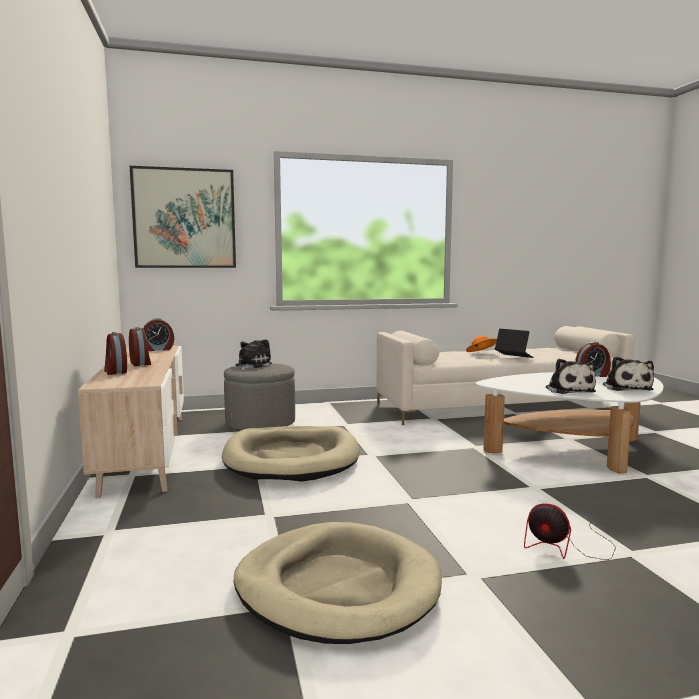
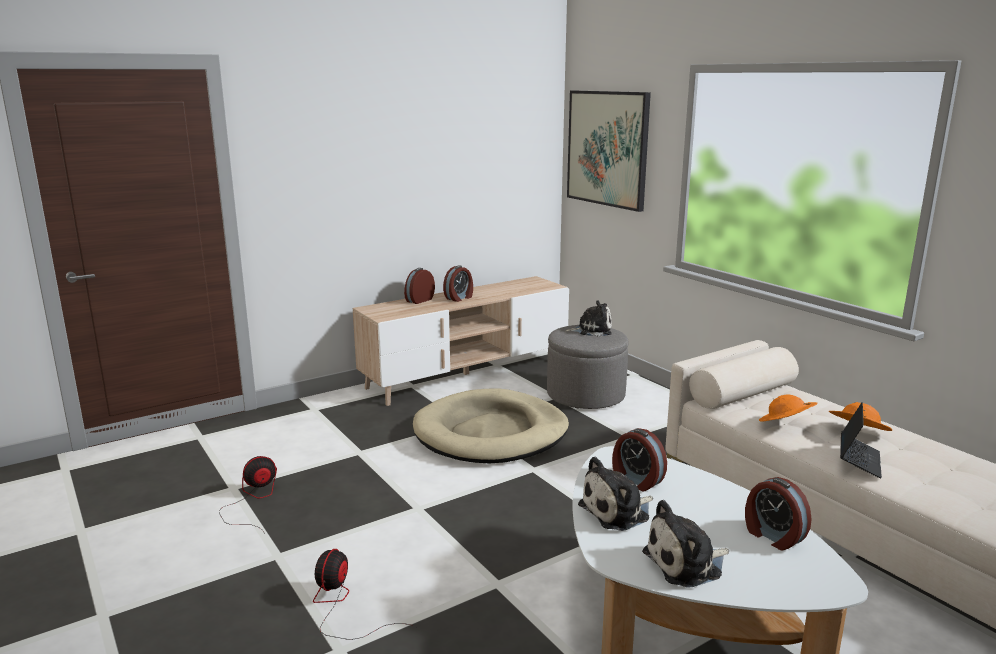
camera: 70 degrees right, 10 degrees up
alarm clock [143,318,174,351] -> alarm clock moved to [612,428,667,492]
beige dog bed [234,522,442,644] -> fan [219,456,277,534]
none -> orange hat [759,395,817,422]

